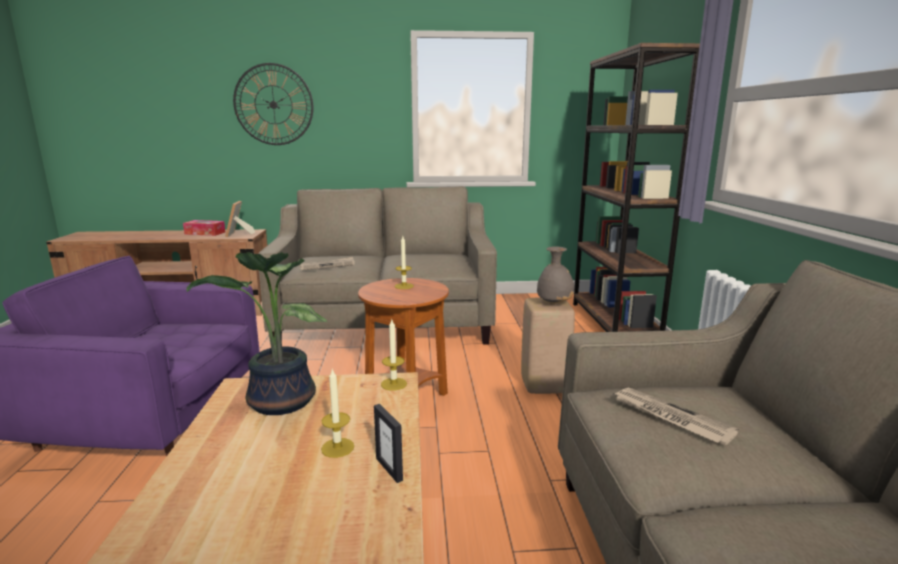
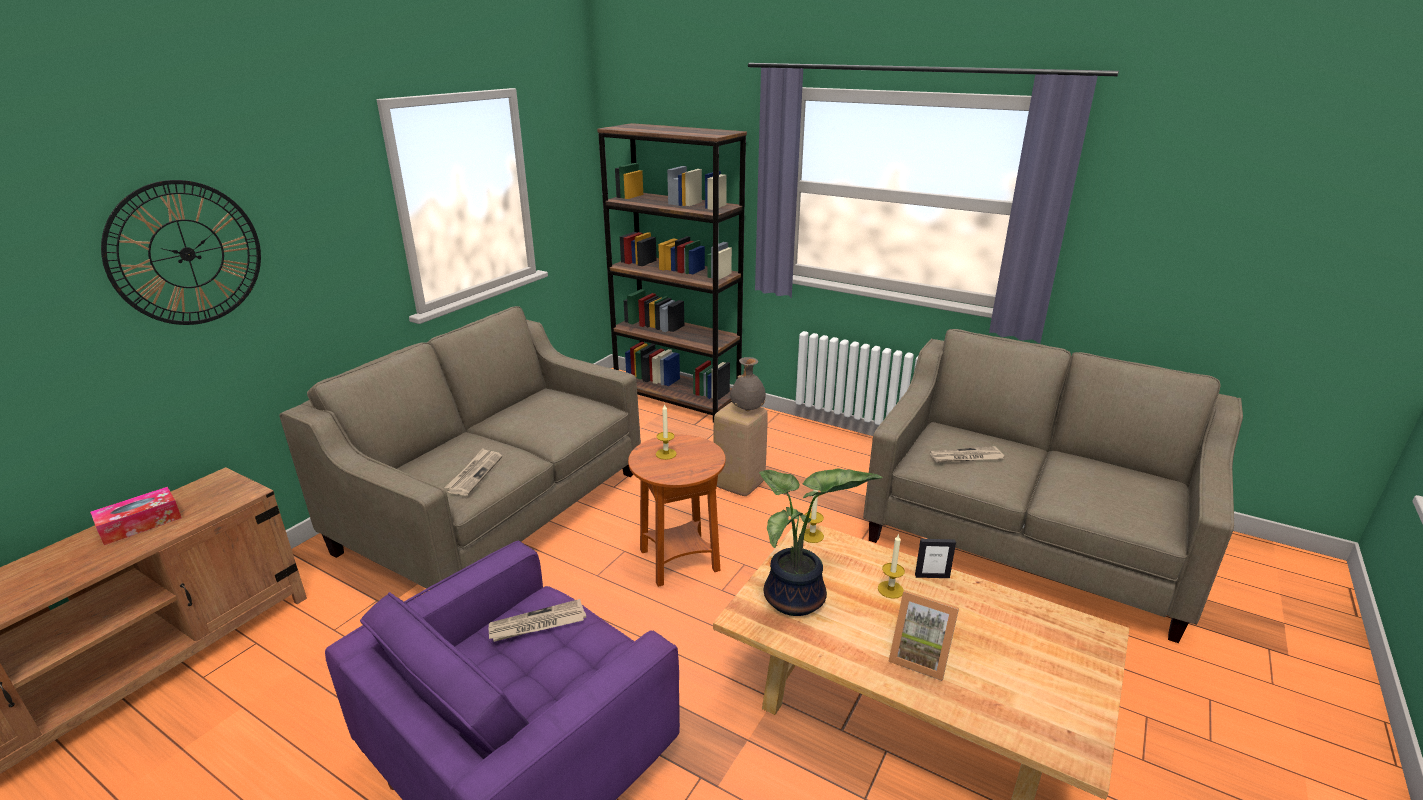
camera: 55 degrees left, 10 degrees up
picture frame [225,201,255,237] -> picture frame moved to [888,590,959,681]
none -> newspaper [489,599,586,642]

